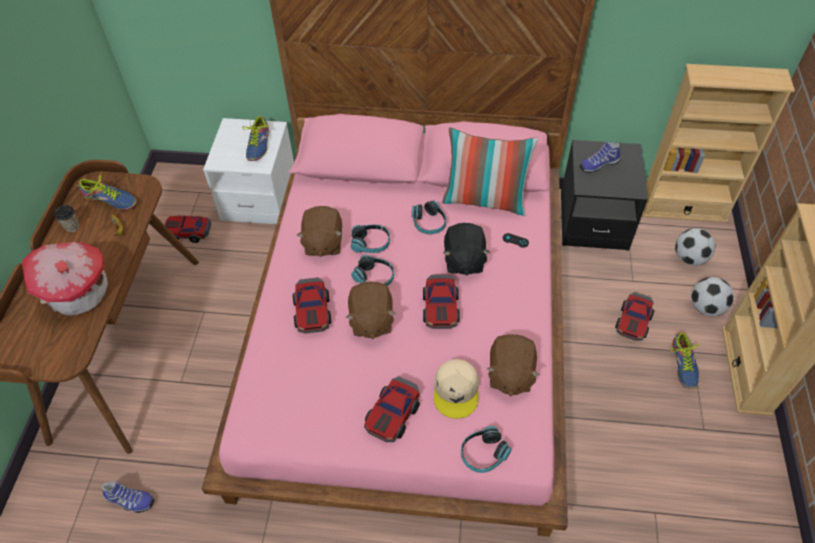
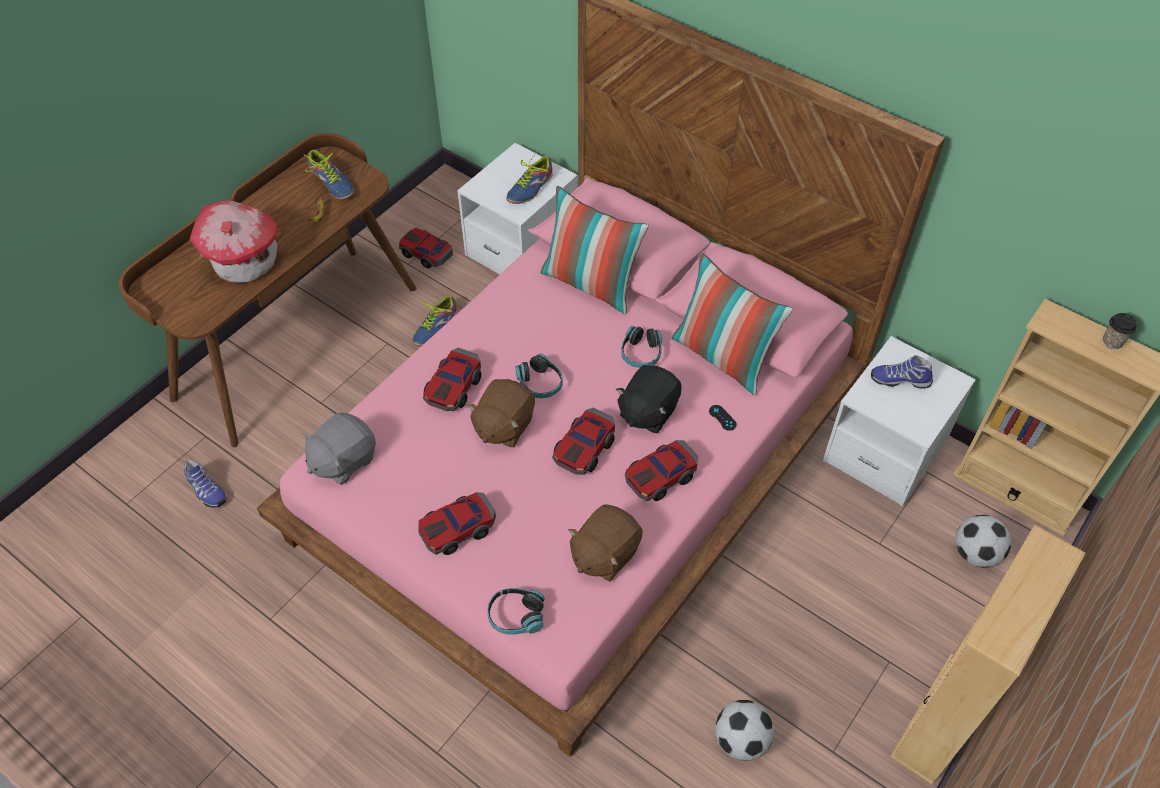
camera: 30 degrees right, 0 degrees up
cup [54,205,80,232] -> cup moved to [1103,313,1137,349]
brown plush toy [297,206,342,257] -> none
headphones [351,224,390,253] -> none
beige cap [434,359,479,419] -> none
black nightstand [561,140,648,251] -> white nightstand [823,336,976,506]
toy car [615,292,654,341] -> toy car moved to [625,440,698,501]
shoe [670,332,699,389] -> shoe moved to [412,292,457,346]
football [691,277,734,316] -> football moved to [715,700,775,761]
none -> grey plush toy [302,413,376,485]
none -> pillow [541,186,649,314]

